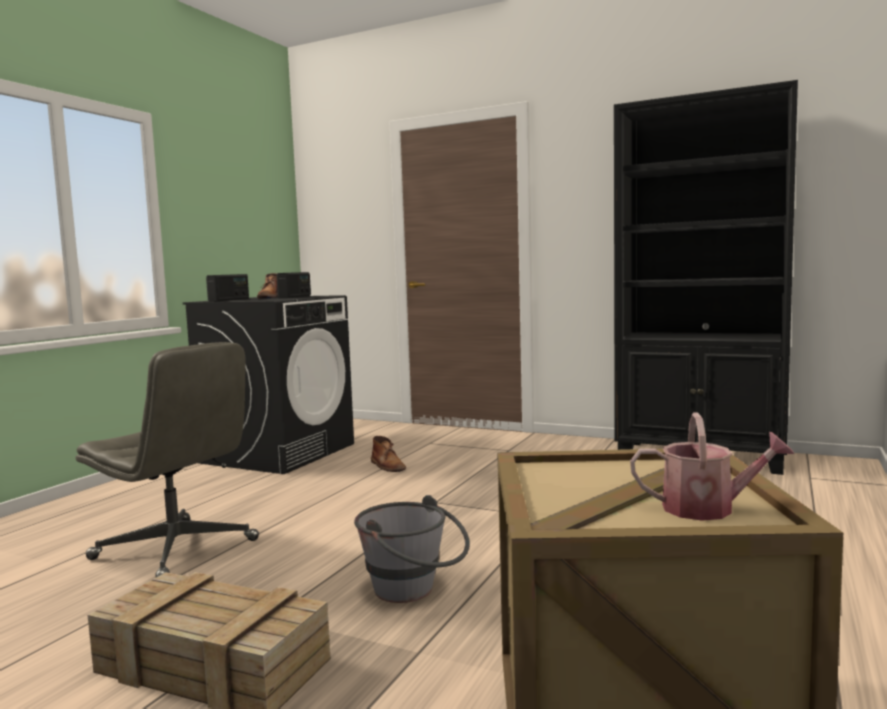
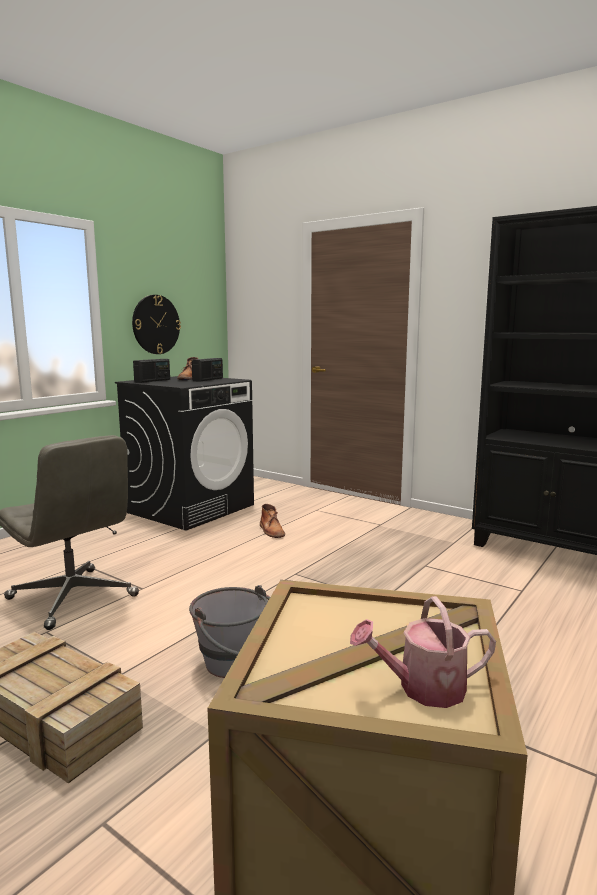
camera: 10 degrees right, 5 degrees up
watering can [630,412,794,521] -> watering can turned 150 degrees clockwise [350,596,496,708]
none -> wall clock [132,295,181,354]

